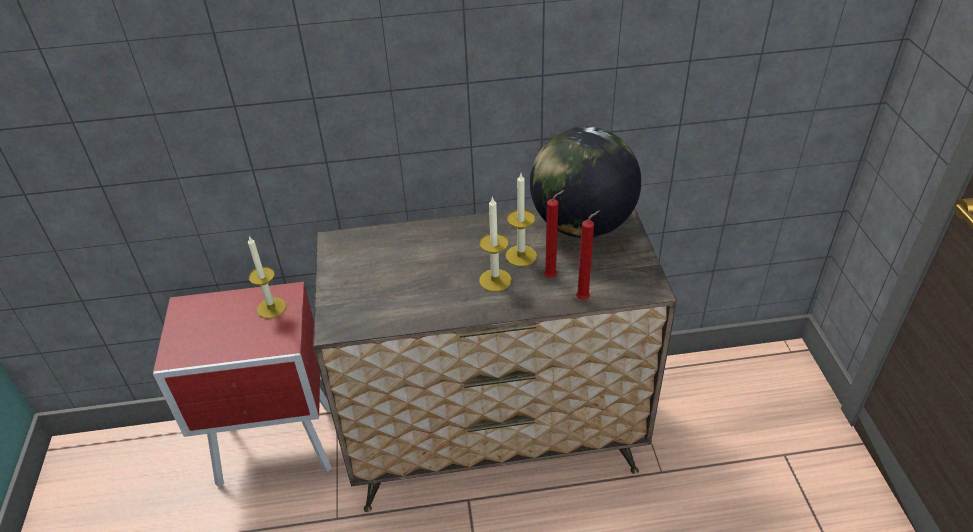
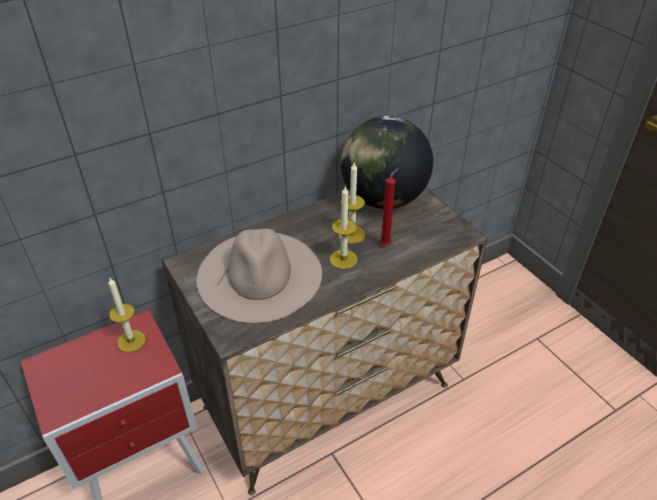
camera: 25 degrees left, 0 degrees up
red candle [576,211,599,300] -> none
none -> beige hat [197,229,322,323]

